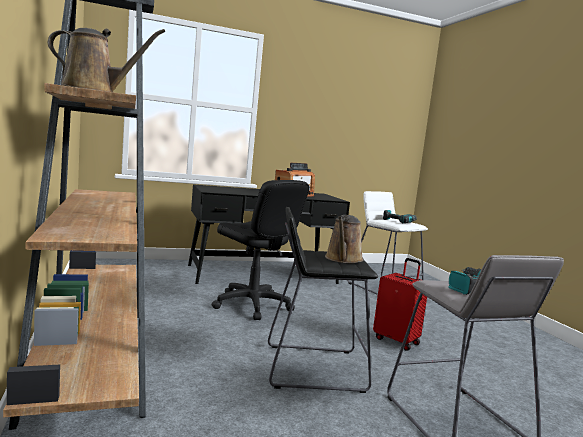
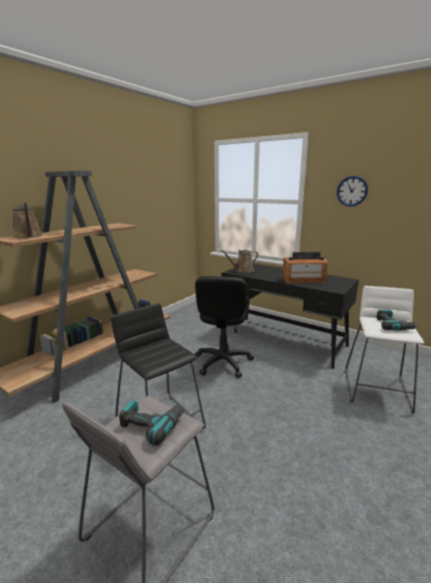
camera: 55 degrees right, 10 degrees up
brown watering can [325,215,363,264] -> brown watering can moved to [221,250,258,273]
red suitcase [373,258,427,351] -> none
none -> wall clock [337,176,368,206]

